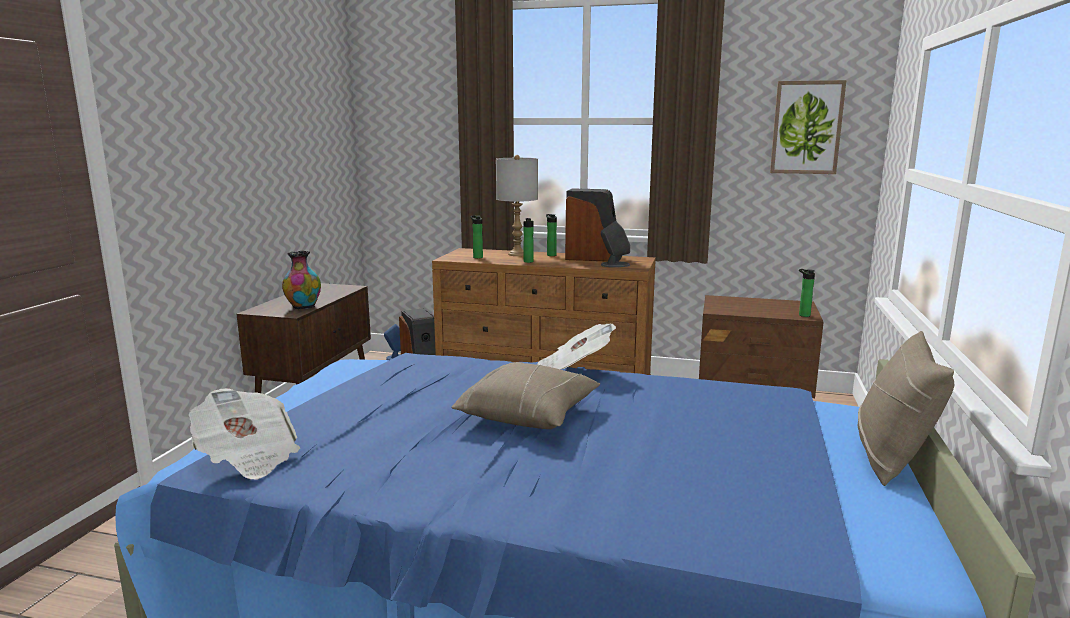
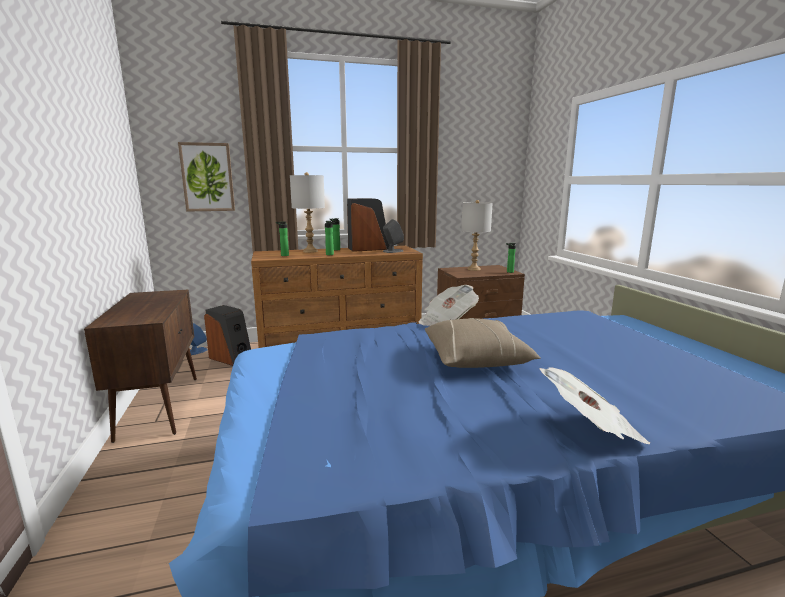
camera: 30 degrees left, 0 degrees up
newspaper [189,388,300,479] -> newspaper moved to [539,367,650,444]
vase [282,251,321,309] -> none
picture [770,80,846,174] -> picture moved to [178,142,235,212]
beige pillow [858,331,954,486] -> none
none -> grey table lamp [461,200,492,271]

